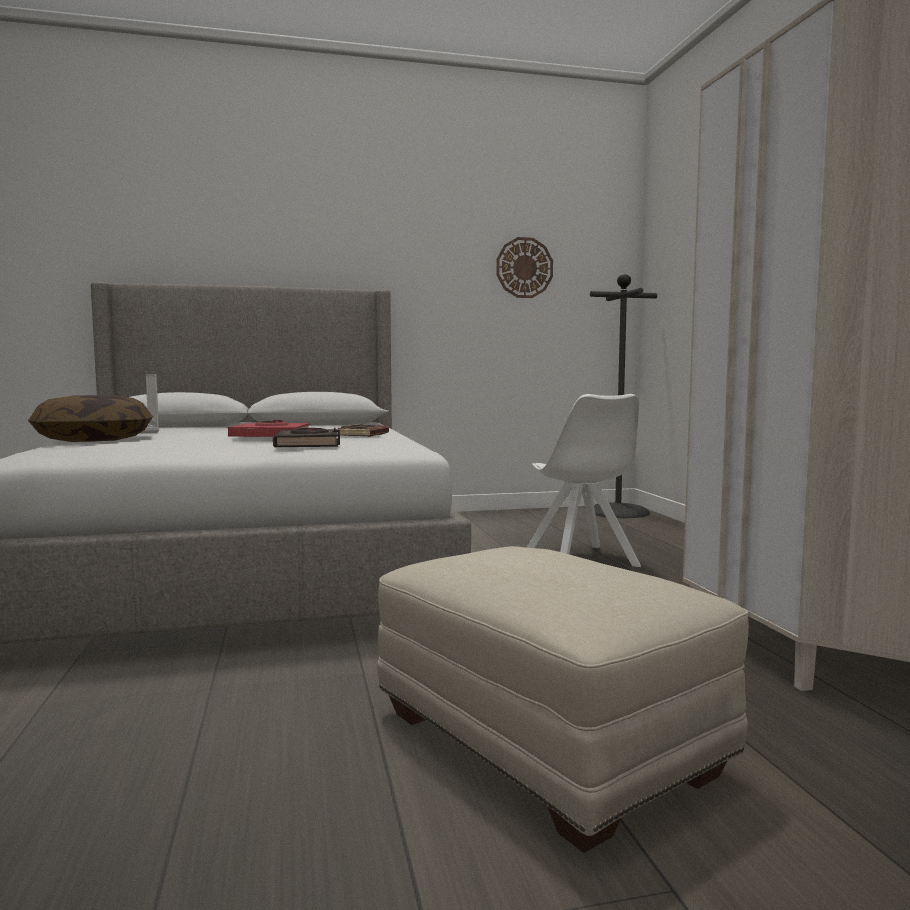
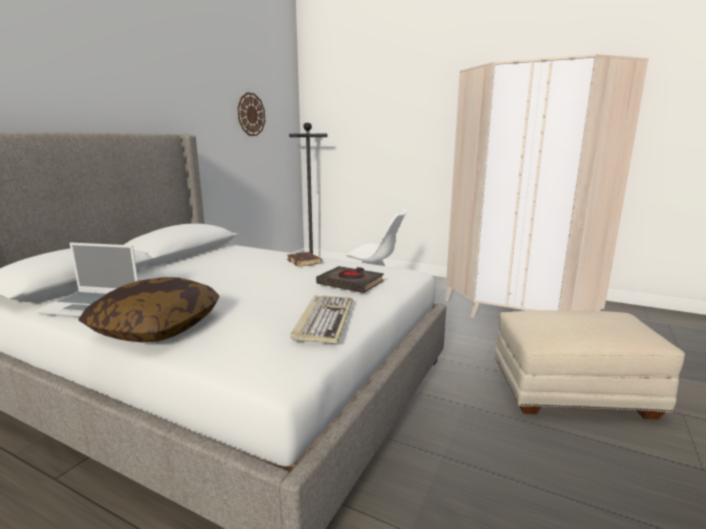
camera: 50 degrees left, 10 degrees up
red book [228,420,310,437] -> none
none -> keyboard [291,295,353,343]

